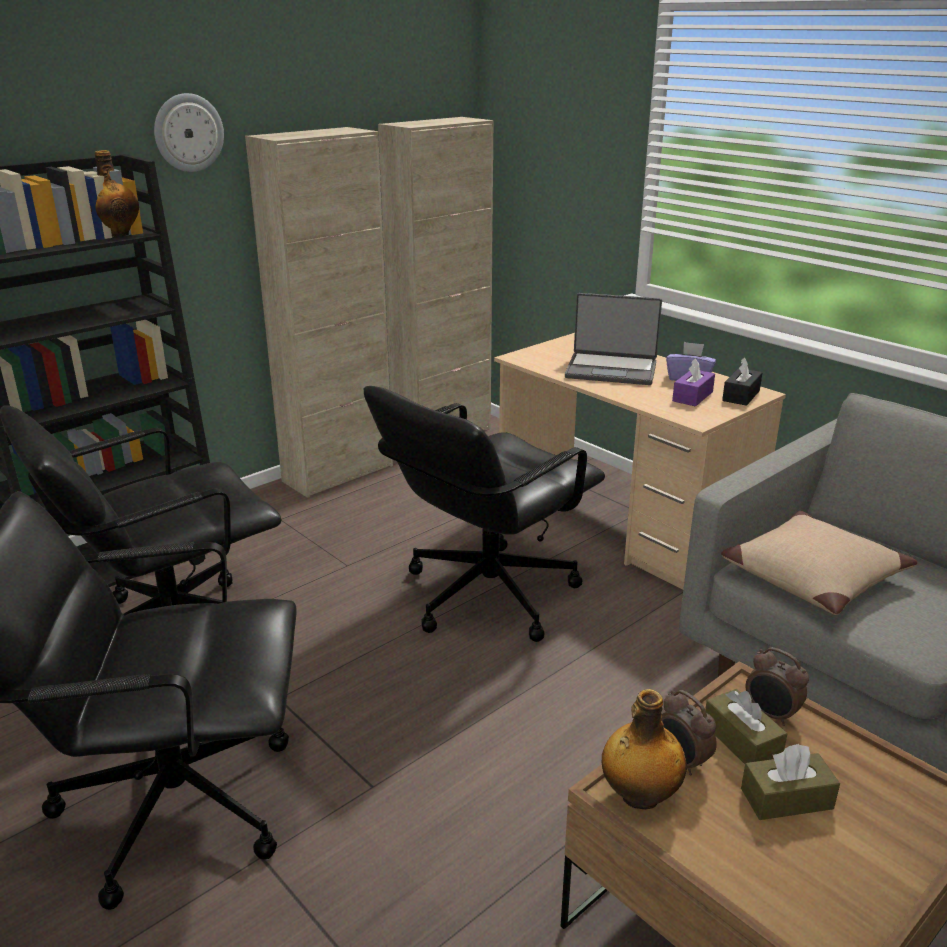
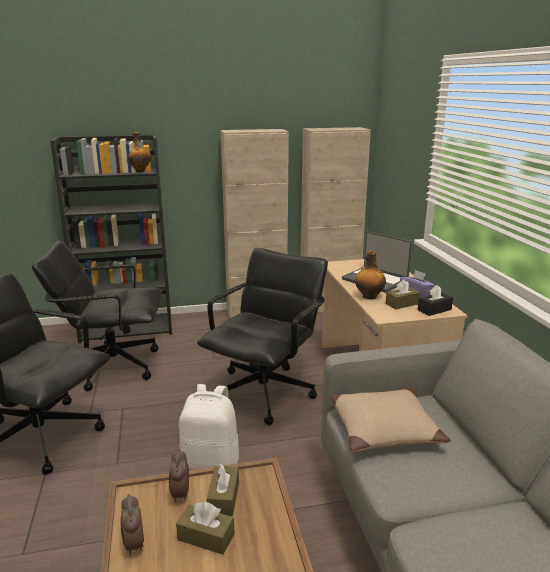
camera: 30 degrees right, 5 degrees down
wall clock [154,93,224,172] -> none
black office chair [364,386,605,642] -> black office chair turned 135 degrees clockwise [197,248,328,425]
bottle [602,689,687,810] -> bottle moved to [355,251,386,299]
purple tissue box [672,358,715,407] -> brown tissue box [385,280,420,310]
alarm clock [746,647,809,726] -> alarm clock moved to [121,494,144,556]
none -> white backpack [179,384,239,470]

